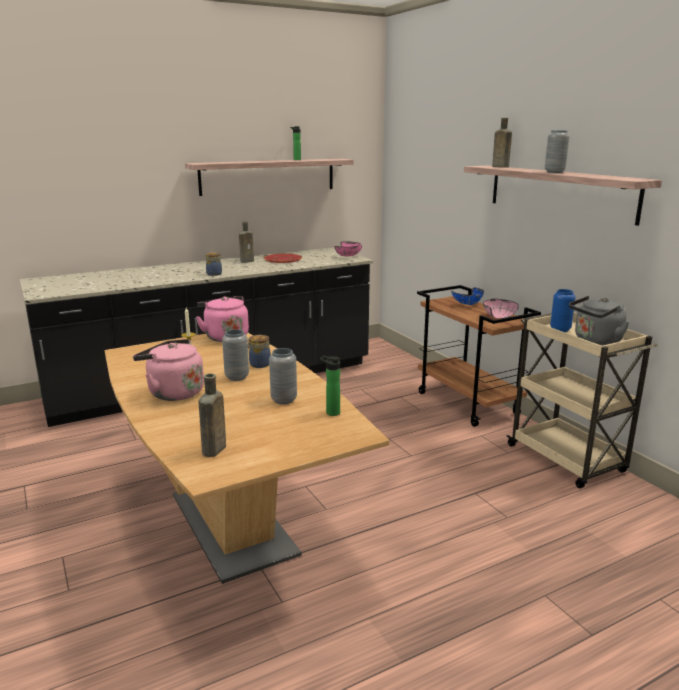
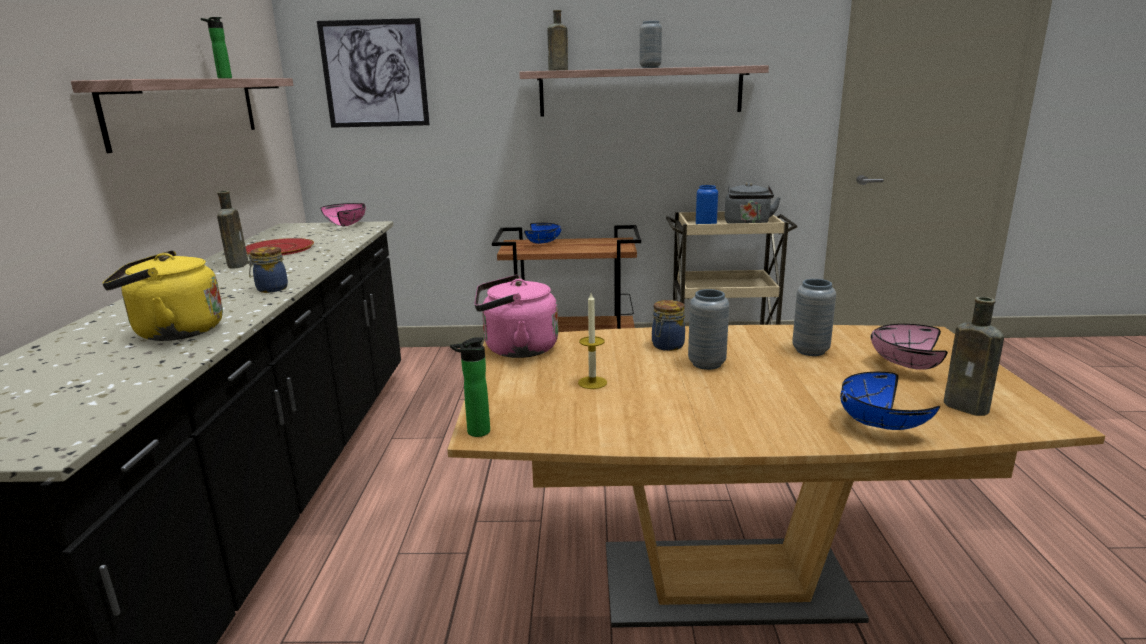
camera: 60 degrees left, 0 degrees up
pink kettle [133,339,204,401] -> none
bottle [320,356,340,416] -> bottle moved to [450,337,490,437]
pink bowl [483,299,519,318] -> pink bowl moved to [870,324,948,370]
none -> yellow kettle [102,250,223,341]
none -> picture [317,18,430,128]
none -> blue bowl [840,372,940,430]

